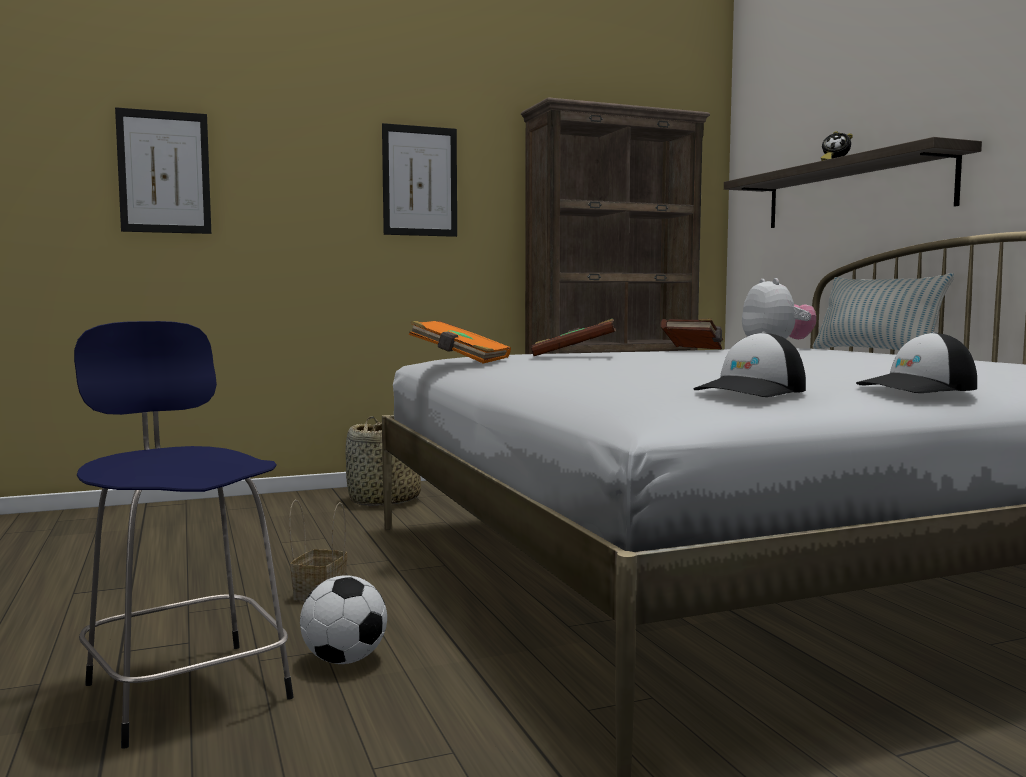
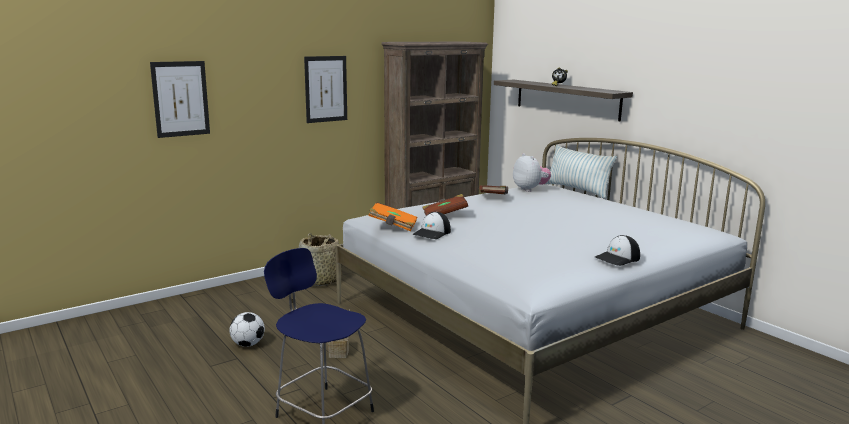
camera: 15 degrees left, 10 degrees up
football [300,575,387,664] -> football moved to [229,312,265,347]
cap [693,332,806,397] -> cap moved to [413,212,451,239]

